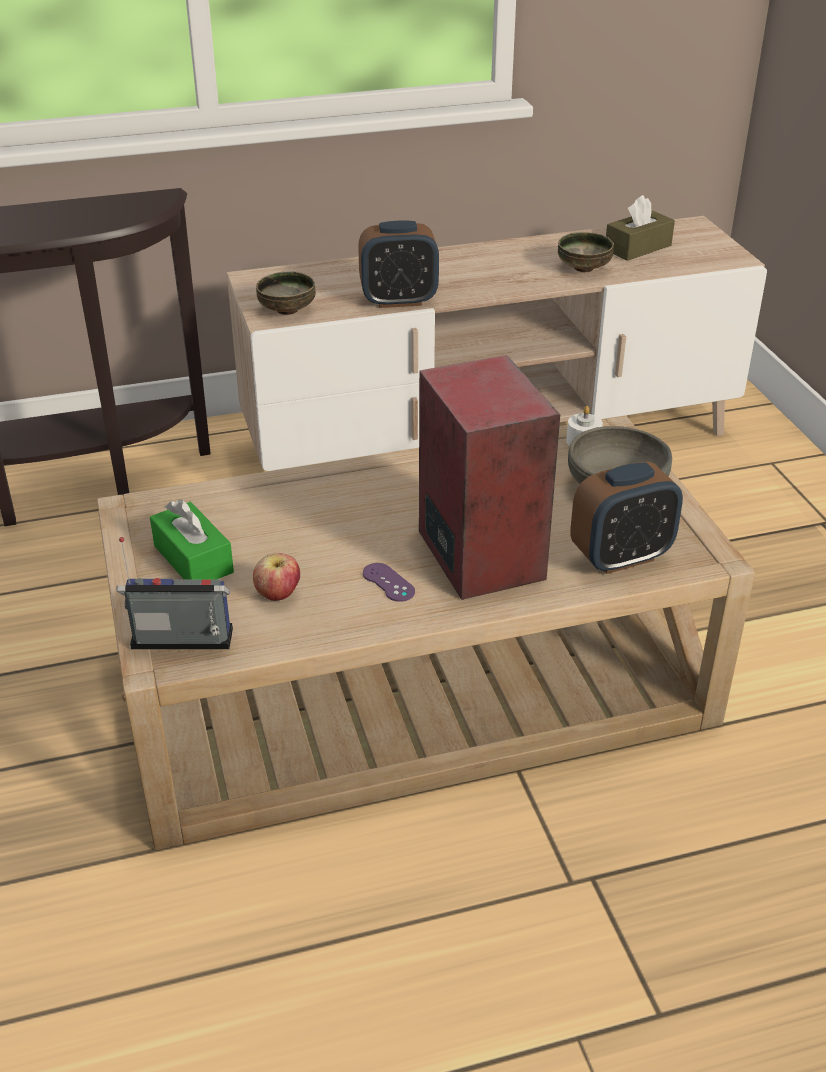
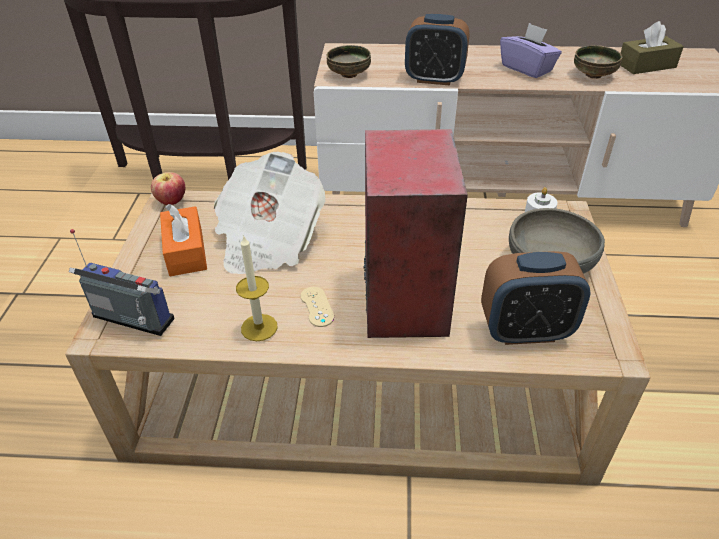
camera: 20 degrees right, 5 degrees up
green tissue box [150,499,234,581] -> orange tissue box [160,204,207,276]
apple [253,553,300,601] -> apple moved to [151,172,185,205]
purple game controller [363,563,415,602] -> beige game controller [301,287,334,327]
none -> newspaper [213,152,326,274]
none -> candle [236,235,278,341]
none -> purple tissue box [500,23,562,78]

